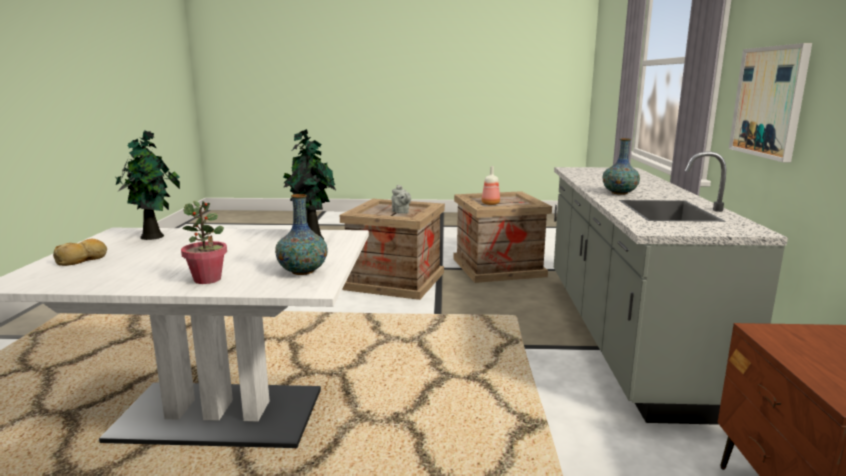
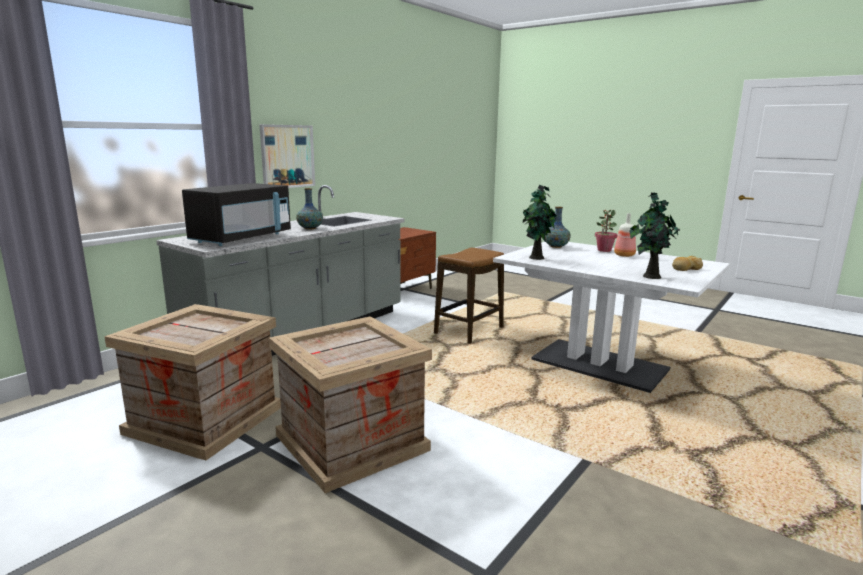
camera: 145 degrees left, 0 degrees up
grey teapot [391,185,411,214] -> none
bottle [482,166,500,205] -> bottle moved to [614,213,636,257]
none -> black microwave [182,183,291,246]
none -> stool [434,247,504,344]

